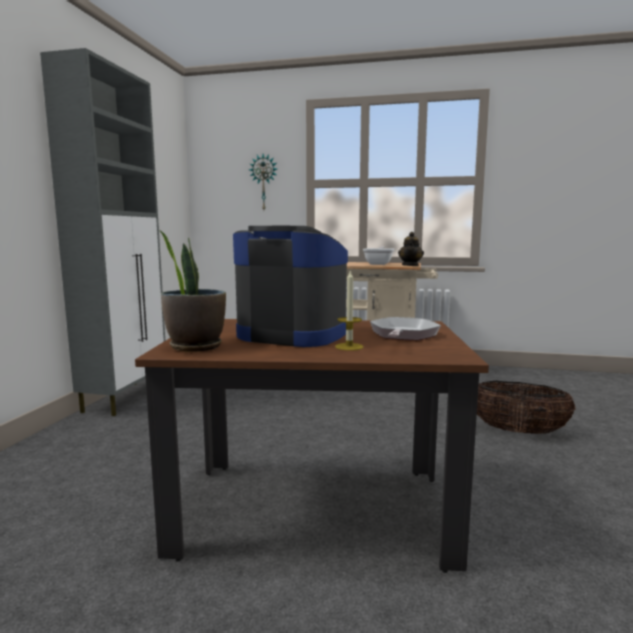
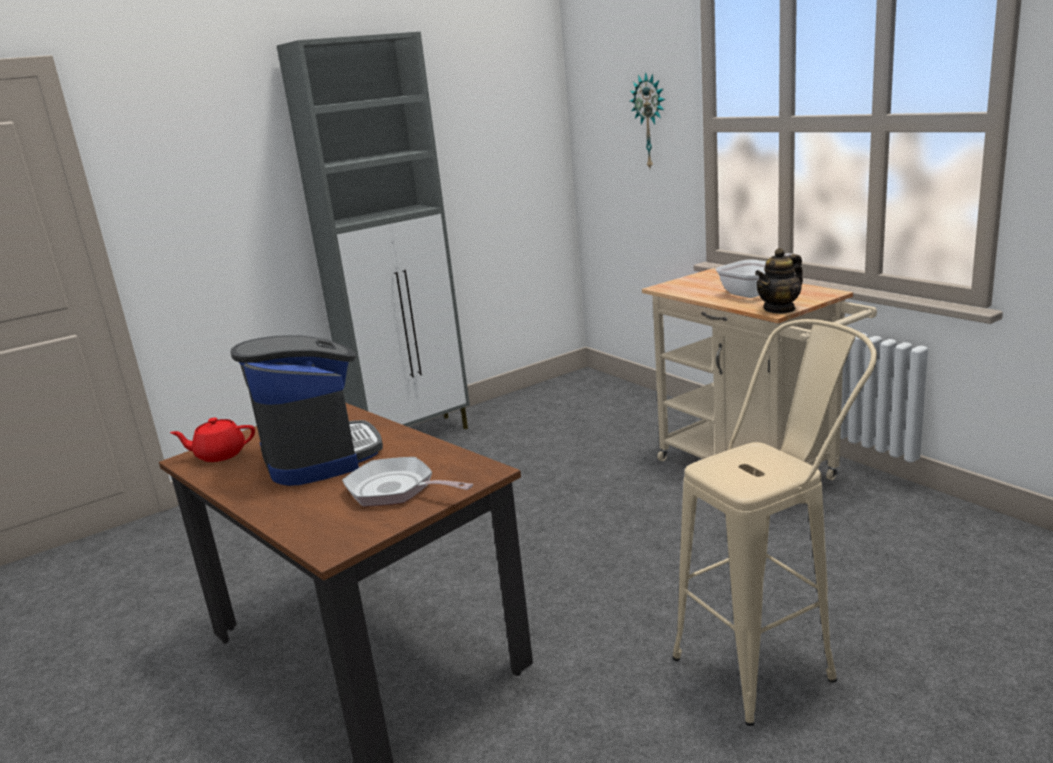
camera: 45 degrees right, 10 degrees up
potted plant [159,230,226,352] -> red teapot [170,418,255,462]
candle [335,271,364,351] -> none
frying pan [370,317,441,341] -> frying pan turned 120 degrees counterclockwise [342,457,473,507]
basket [477,381,576,434] -> beige stool [673,319,877,726]

